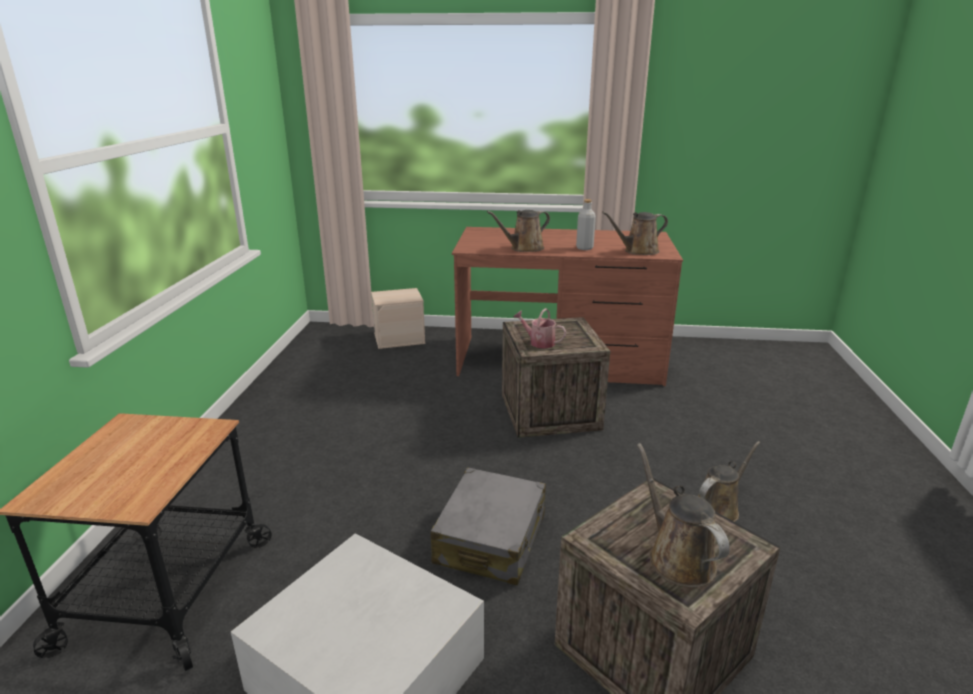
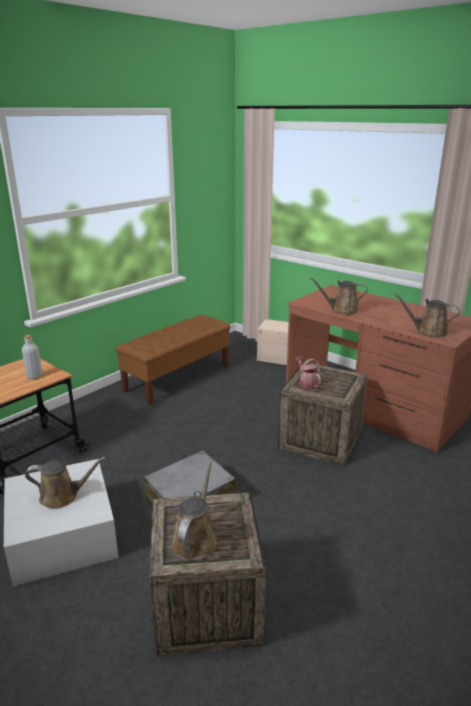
camera: 35 degrees right, 0 degrees up
grey bottle [576,199,596,250] -> grey bottle moved to [22,335,43,379]
brown watering can [698,441,760,522] -> brown watering can moved to [25,457,106,509]
none -> brown bench [115,315,231,406]

